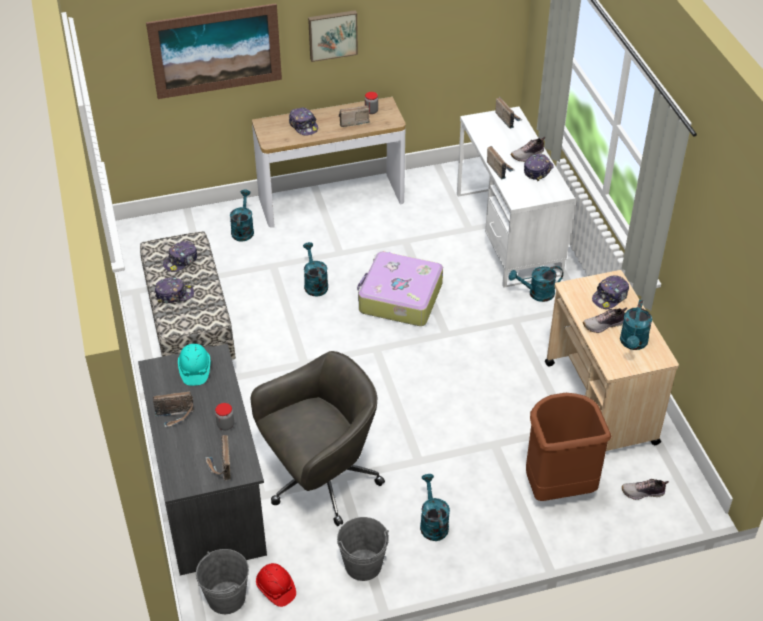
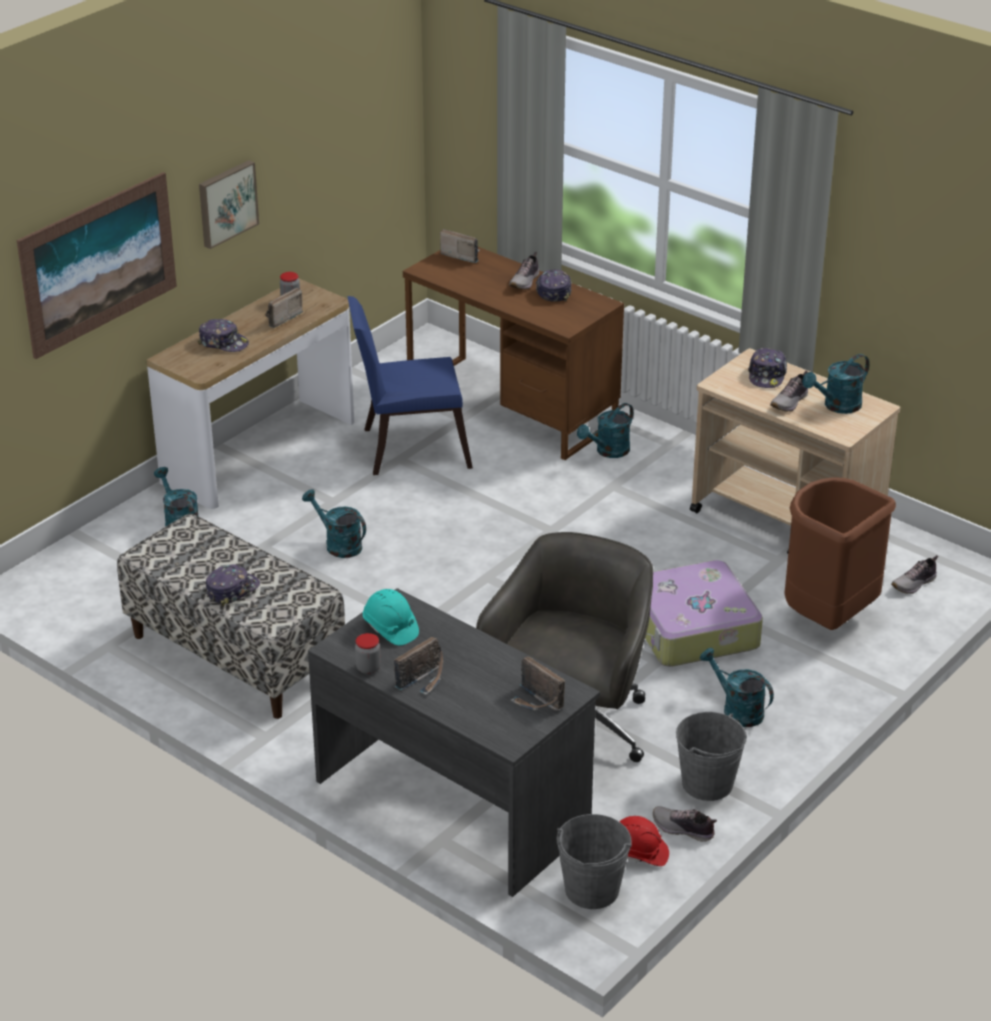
camera: 35 degrees left, 10 degrees down
cap [163,241,197,272] -> none
jar [215,403,234,430] -> jar moved to [355,633,381,674]
suitcase [357,252,443,326] -> suitcase moved to [644,560,763,667]
white desk [457,106,575,288] -> brown desk [403,247,624,460]
radio [487,146,514,180] -> none
turquoise watering can [620,300,652,350] -> turquoise watering can turned 75 degrees clockwise [802,354,869,414]
none -> blue chair [347,296,473,475]
none -> shoe [653,806,717,842]

